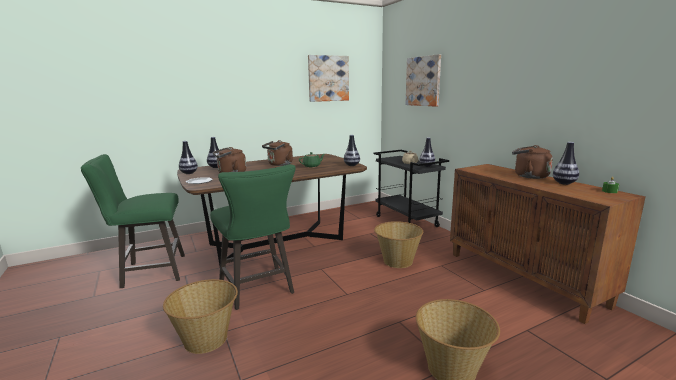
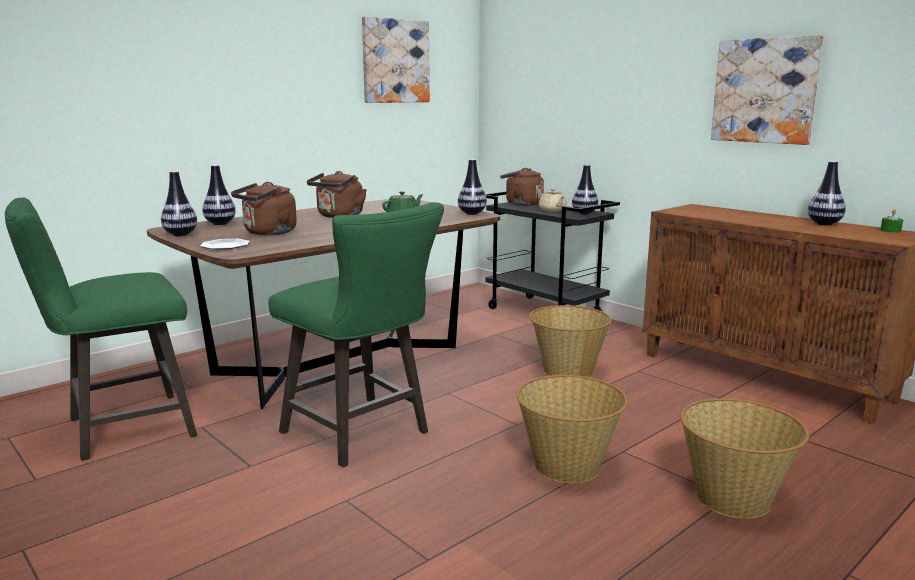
camera: 15 degrees left, 0 degrees up
basket [163,279,238,354] -> basket moved to [516,375,628,483]
picture [406,54,441,107] -> picture moved to [711,35,823,145]
brown kettle [512,145,553,179] -> brown kettle moved to [500,168,544,206]

